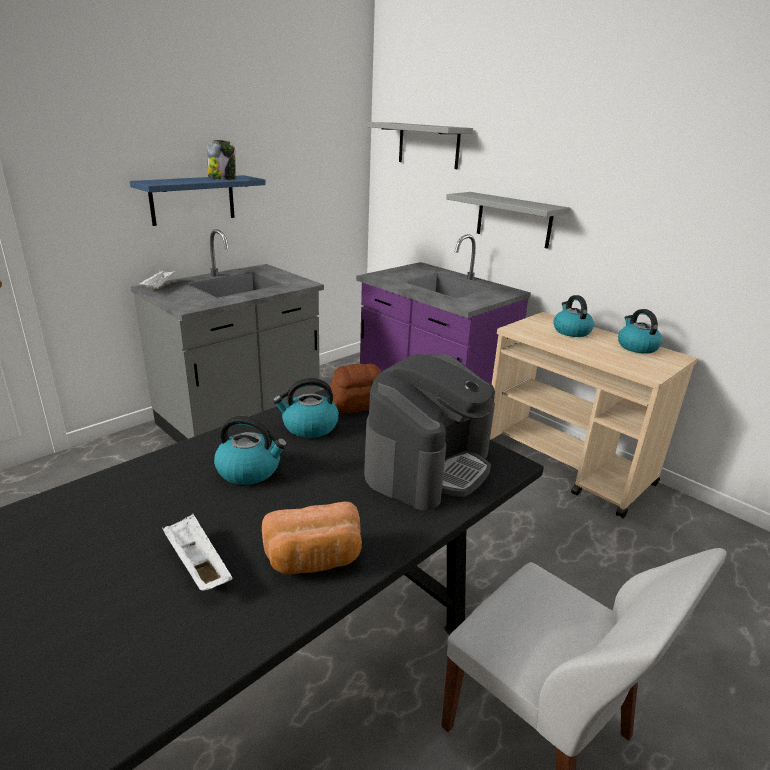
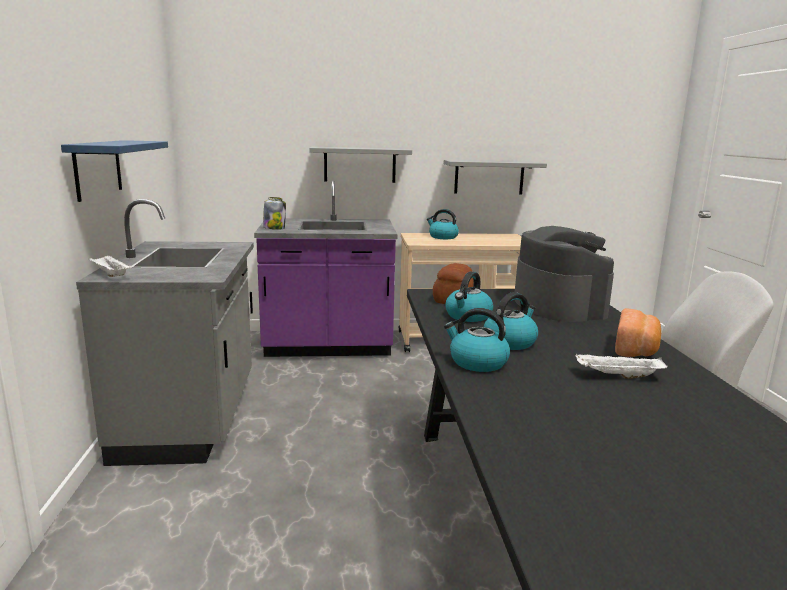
camera: 50 degrees left, 10 degrees down
jar [207,140,235,180] -> jar moved to [263,197,286,230]
grey shelf [367,122,473,169] -> grey shelf moved to [444,160,547,194]
kettle [618,309,663,354] -> kettle moved to [444,308,510,372]

